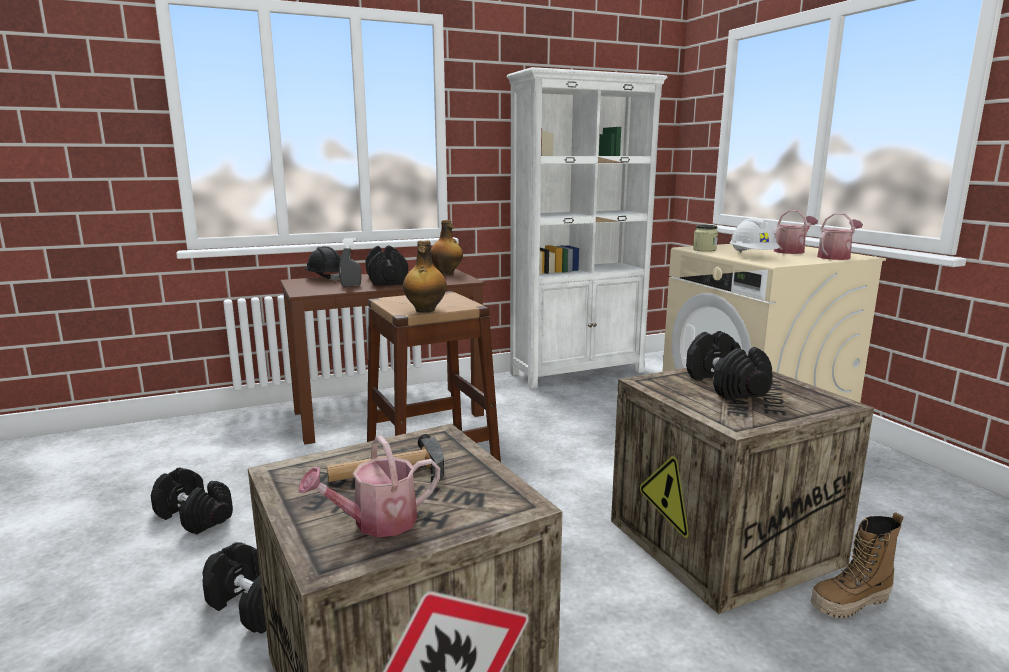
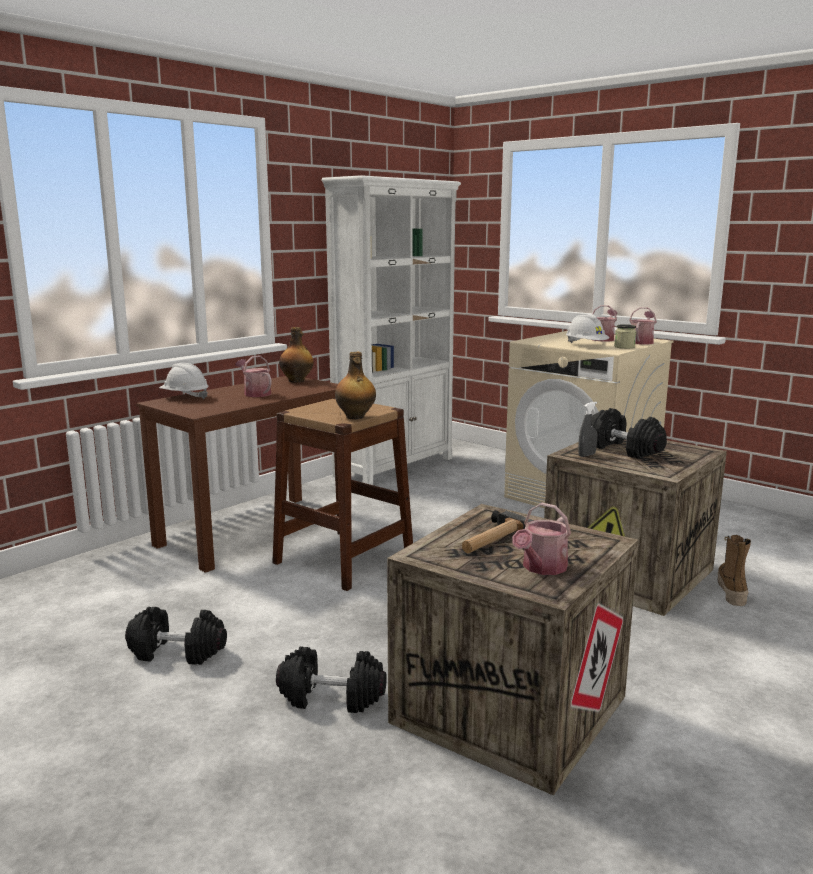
camera: 25 degrees left, 0 degrees up
black hard hat [305,246,341,282] -> white hard hat [159,363,209,399]
grey spray bottle [339,238,361,287] -> grey spray bottle moved to [578,402,597,457]
black dumbbell [365,245,408,286] -> watering can [235,355,272,397]
jar [693,225,718,252] -> jar moved to [614,324,636,349]
boot [811,512,903,618] -> boot turned 150 degrees clockwise [718,535,751,606]

